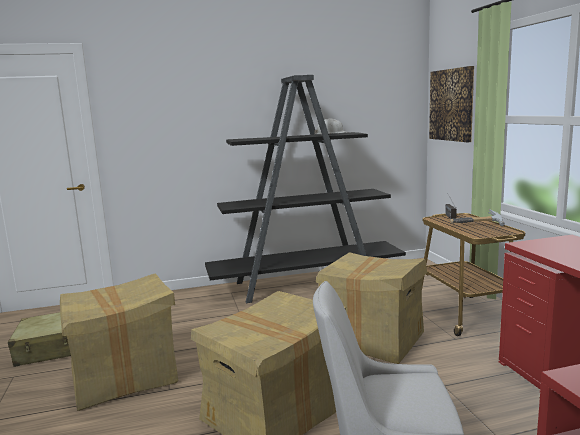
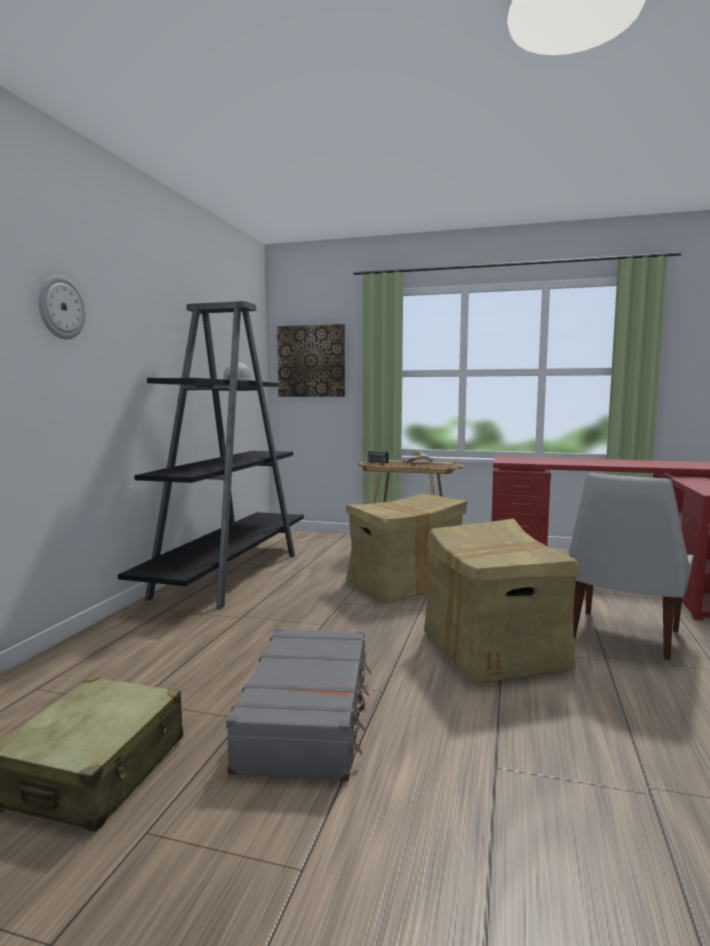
camera: 60 degrees left, 5 degrees down
cardboard box [60,274,178,411] -> grey suitcase [226,628,371,781]
none -> wall clock [38,275,86,339]

